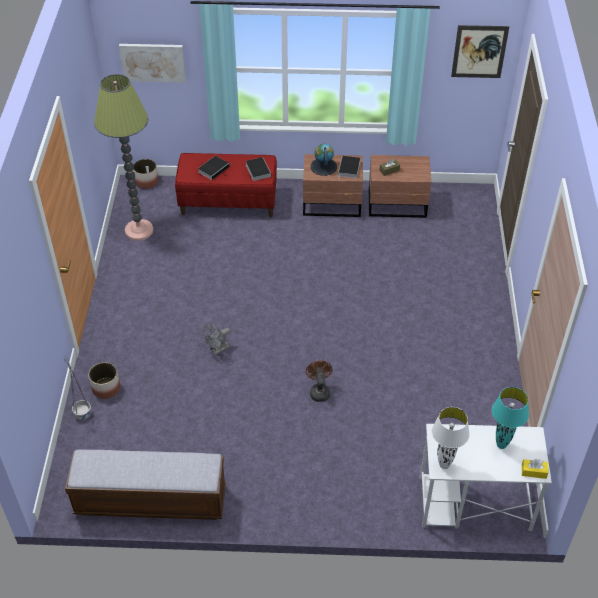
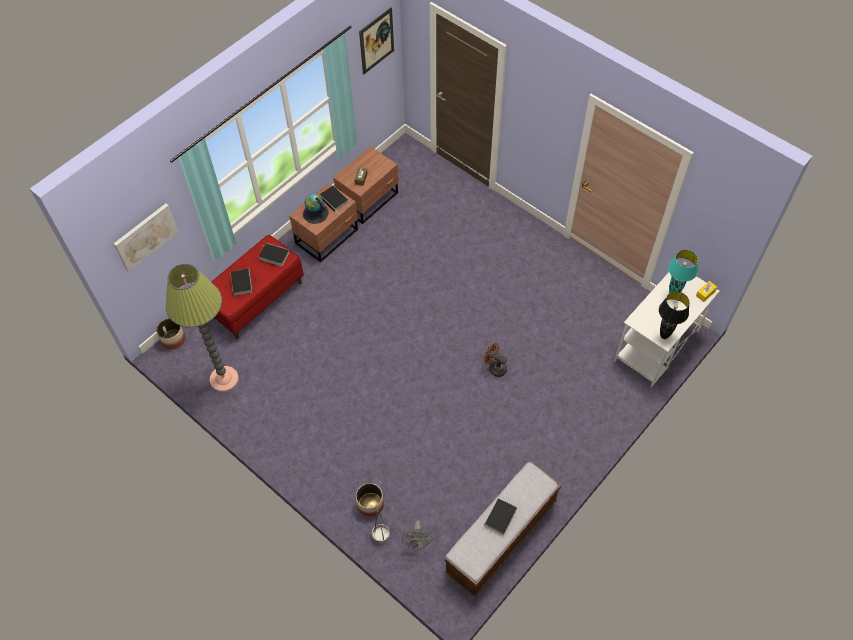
camera: 50 degrees left, 10 degrees up
grey fan [203,323,230,355] -> grey fan moved to [402,520,433,548]
white table lamp [432,407,470,469] -> black table lamp [659,292,689,339]
none -> book [483,498,517,535]

